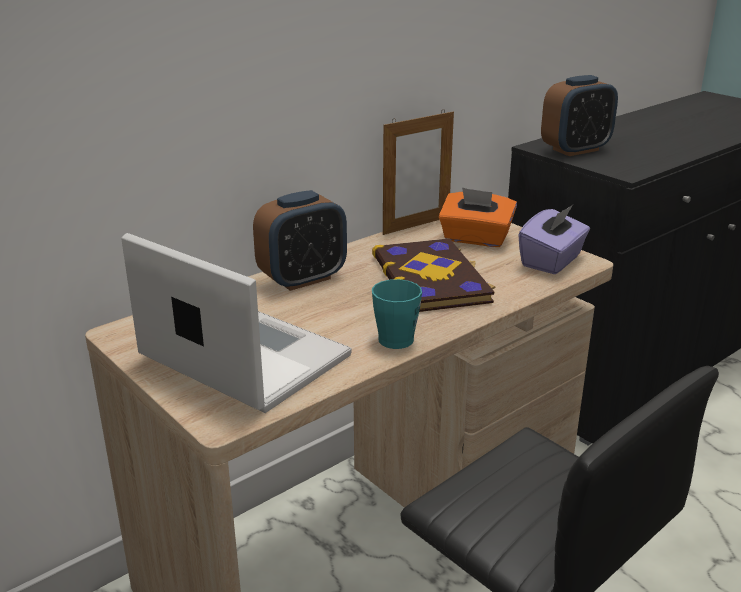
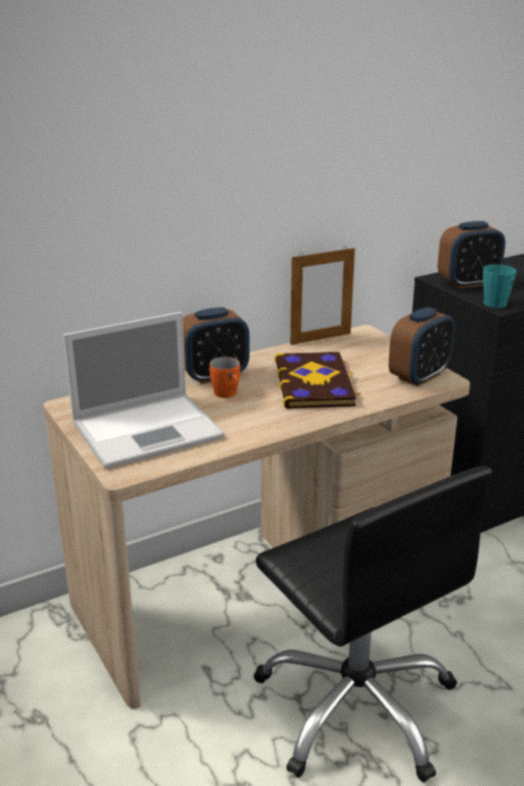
camera: 10 degrees right, 0 degrees up
laptop [121,233,352,413] -> laptop turned 105 degrees clockwise [63,312,224,469]
turquoise mug [372,279,422,349] -> turquoise mug moved to [483,264,516,308]
orange tissue box [439,187,517,247] -> none
purple tissue box [518,205,590,274] -> alarm clock [389,307,455,386]
none -> orange mug [209,357,240,398]

